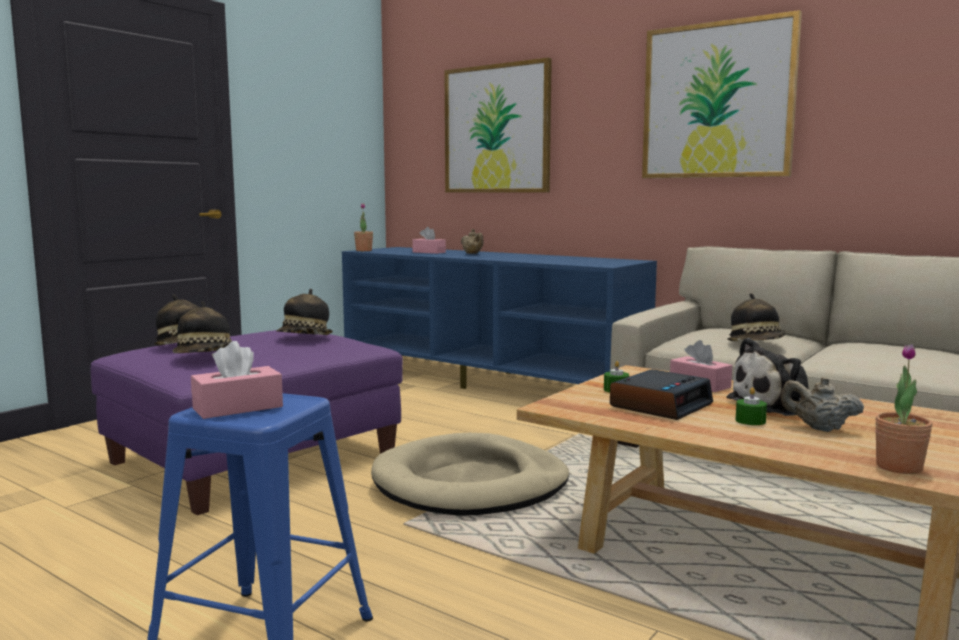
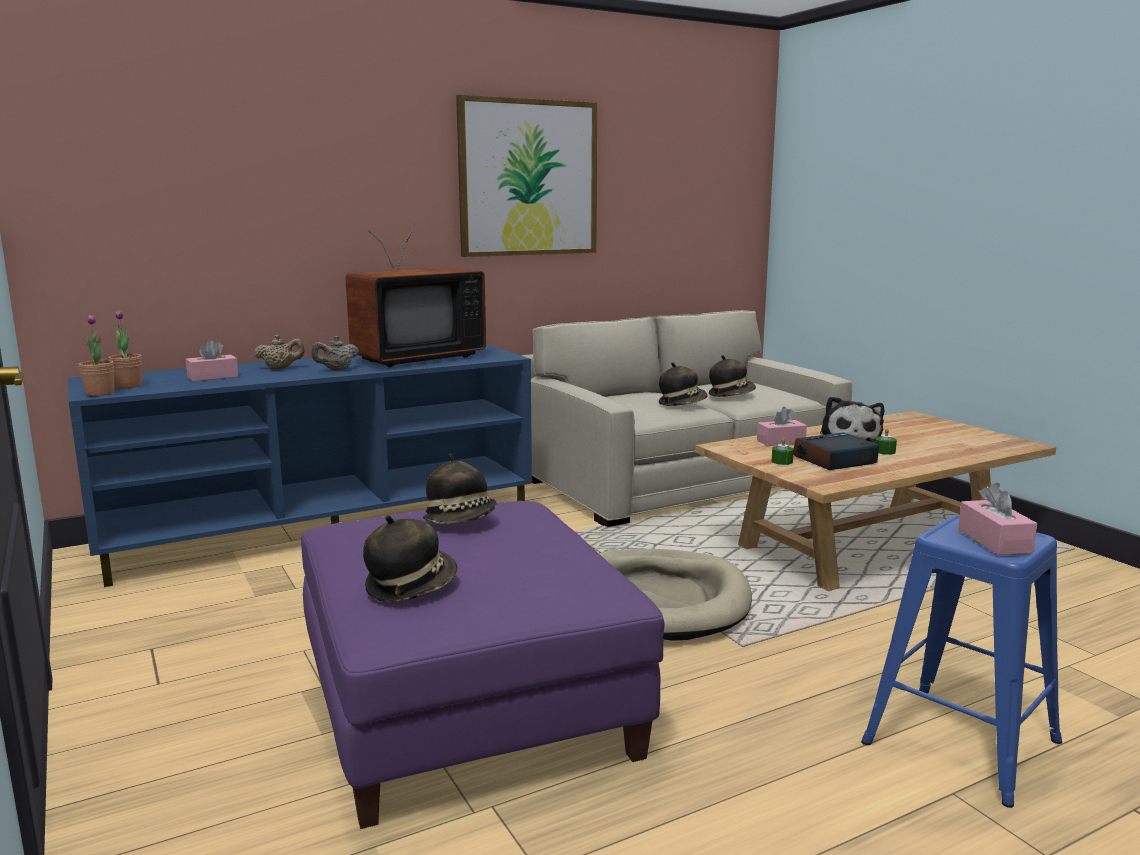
camera: 65 degrees left, 5 degrees up
hat [172,301,232,353] -> hat moved to [709,355,756,397]
picture [444,58,552,193] -> none
alarm clock [610,369,713,420] -> alarm clock turned 90 degrees counterclockwise [793,432,879,470]
beige teapot [780,377,864,432] -> beige teapot moved to [312,336,359,371]
potted plant [875,344,932,474] -> potted plant moved to [108,310,142,388]
none -> television [345,225,486,367]

